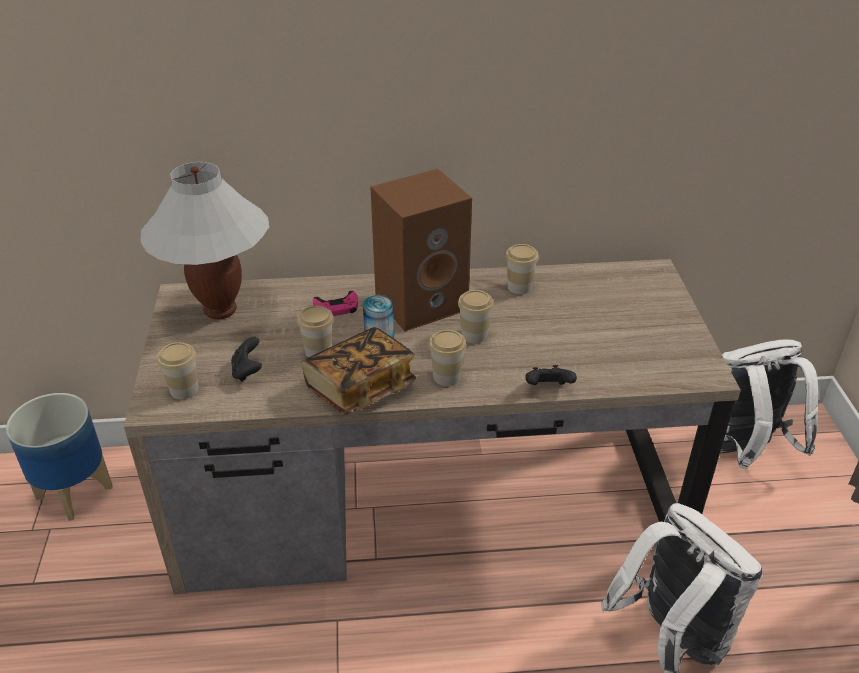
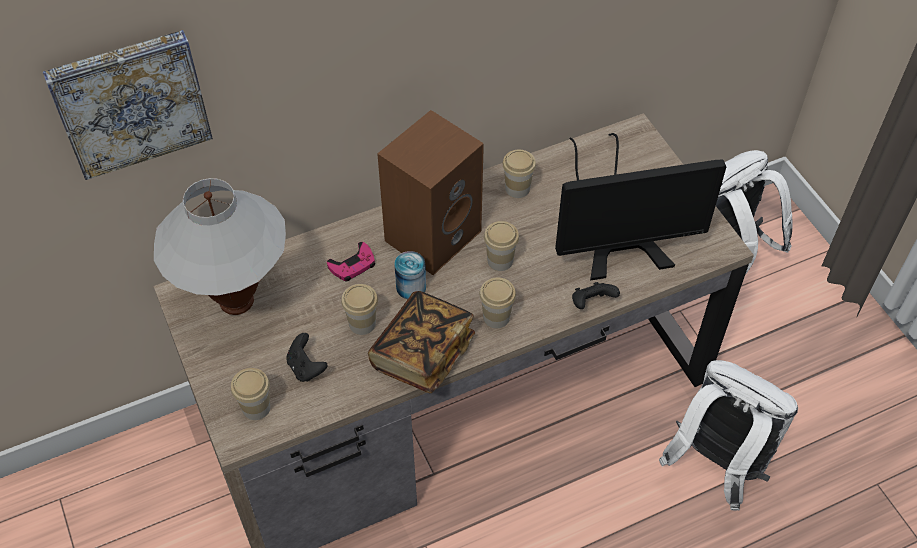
camera: 20 degrees left, 15 degrees up
planter [6,393,113,521] -> none
none -> picture [43,30,213,180]
none -> monitor [555,133,726,281]

